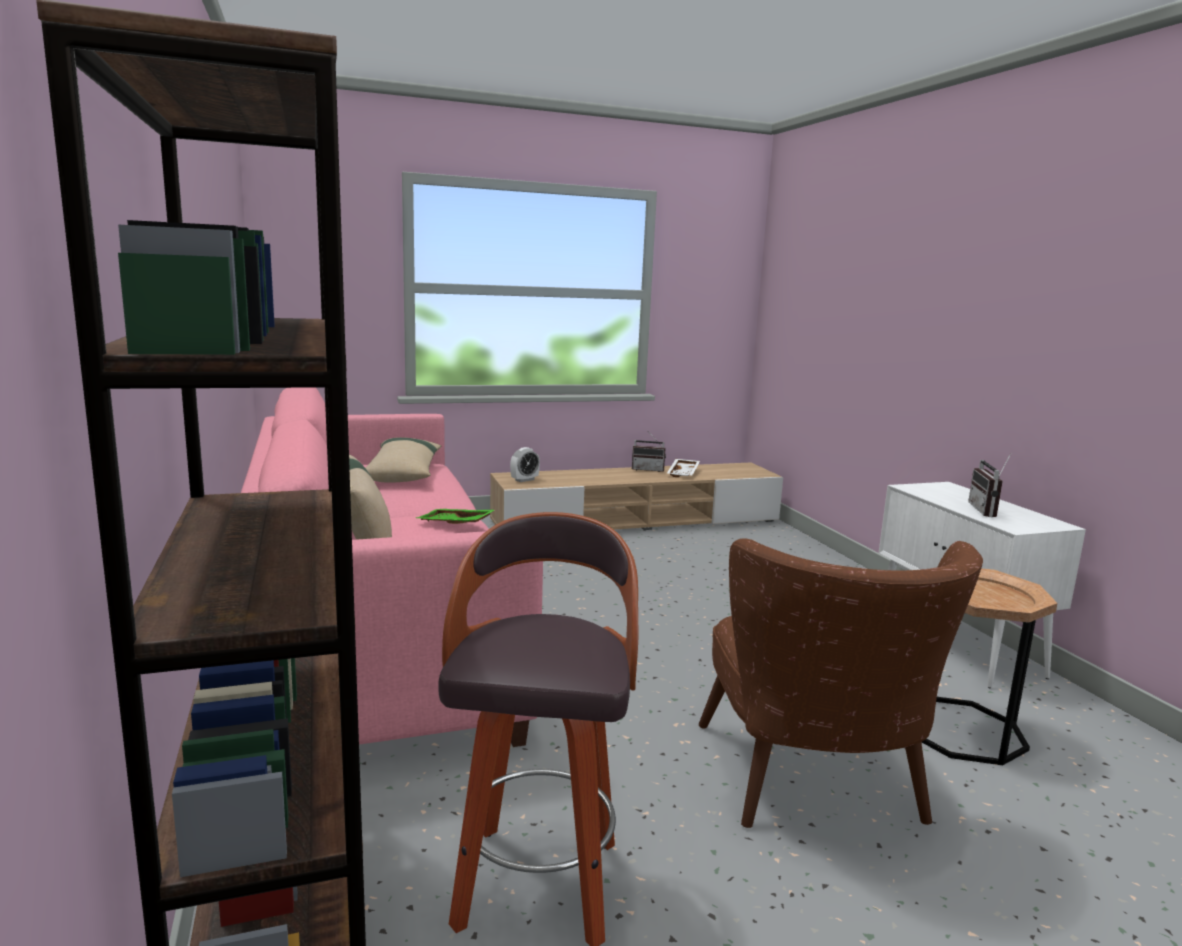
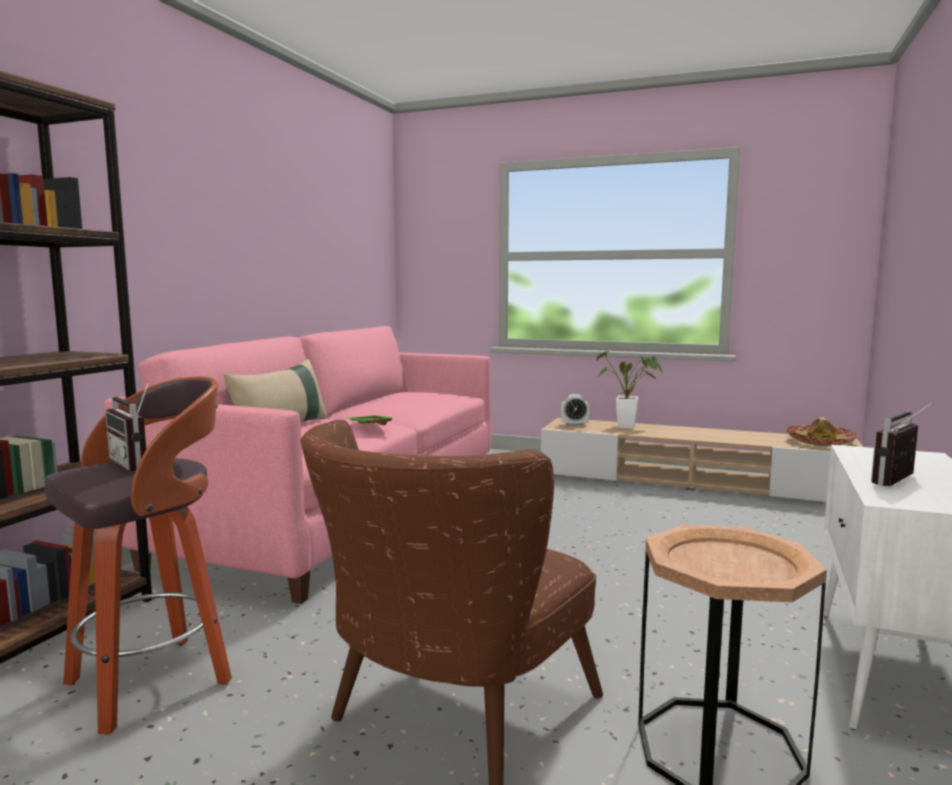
camera: 40 degrees right, 5 degrees down
beige pillow [365,437,441,483] -> none
radio [632,435,666,472] -> radio moved to [105,379,150,471]
white tray [667,459,700,477] -> none
none -> potted plant [596,351,663,429]
none -> hat [786,417,858,446]

